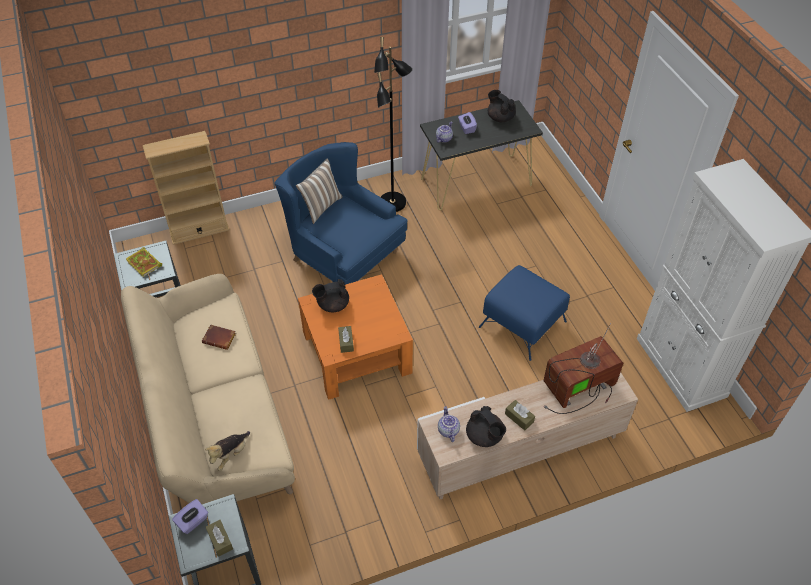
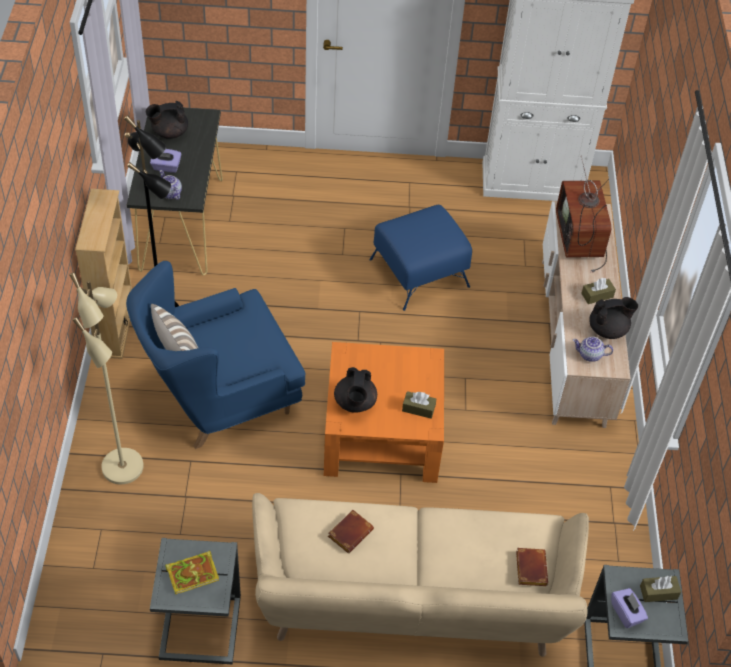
camera: 70 degrees left, 0 degrees up
beige bookcase [143,131,229,245] -> beige bookcase moved to [75,189,132,359]
plush toy [205,431,250,471] -> brown book [516,548,548,586]
none -> beige floor lamp [70,272,144,484]

